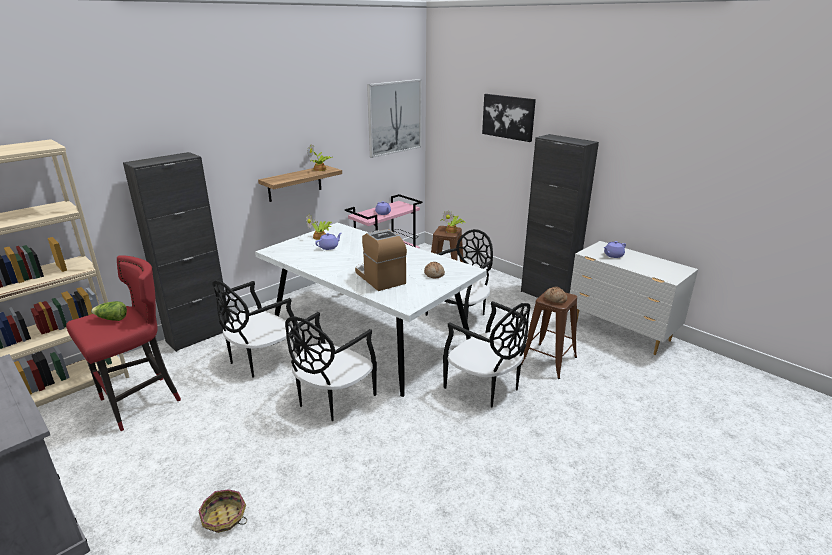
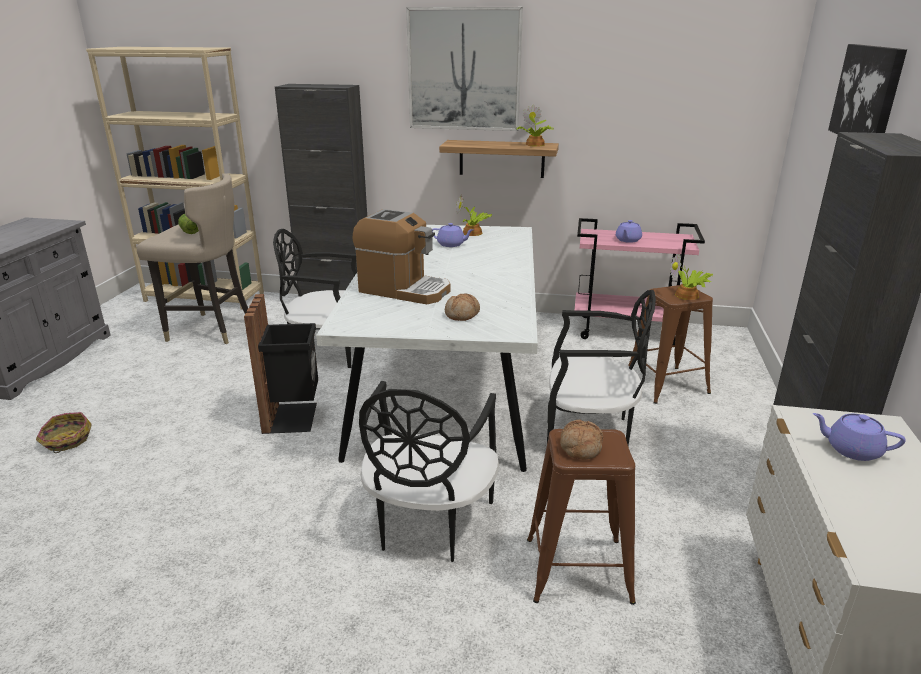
camera: 55 degrees right, 0 degrees up
red stool [66,256,181,431] -> beige stool [137,173,248,344]
black chair [285,312,377,421] -> black trash can [244,294,318,434]
coffee machine [355,229,407,291] -> coffee machine turned 90 degrees clockwise [352,209,450,304]
picture [367,79,422,158] -> picture moved to [406,7,523,131]

